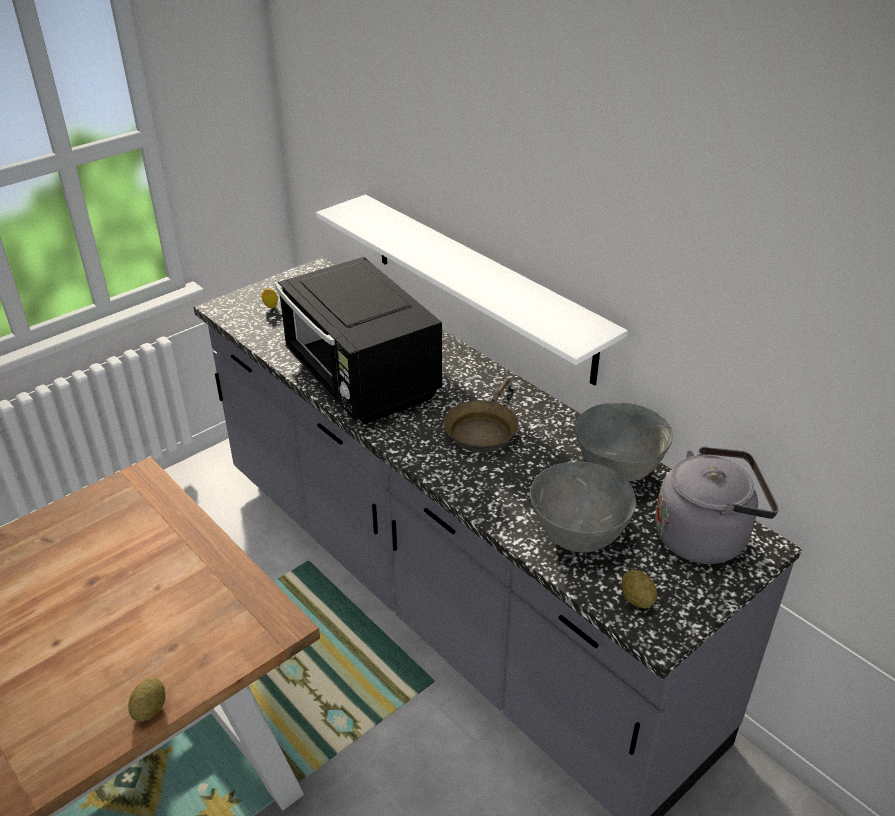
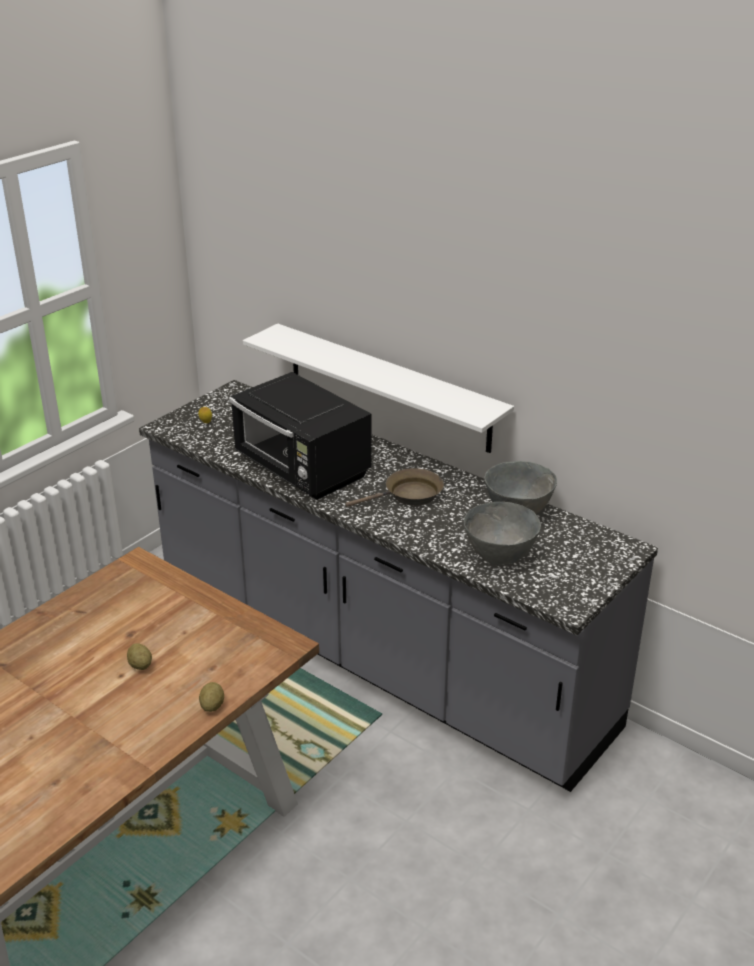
camera: 10 degrees left, 5 degrees down
brown frying pan [444,378,519,453] -> brown frying pan turned 120 degrees counterclockwise [345,468,444,507]
potato [621,570,657,609] -> potato moved to [127,643,152,670]
grey kettle [655,446,779,564] -> none

